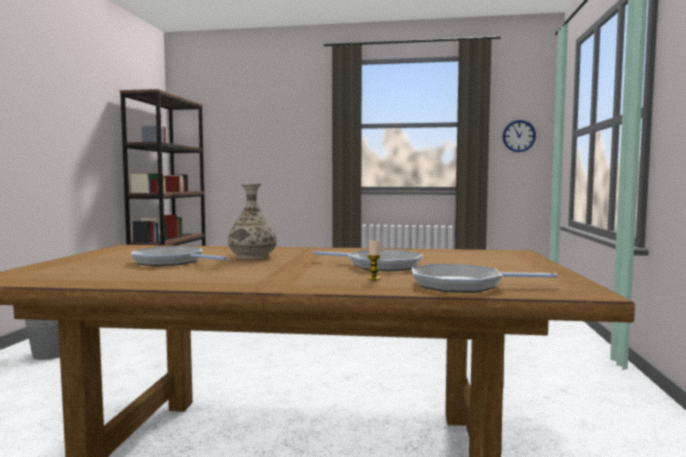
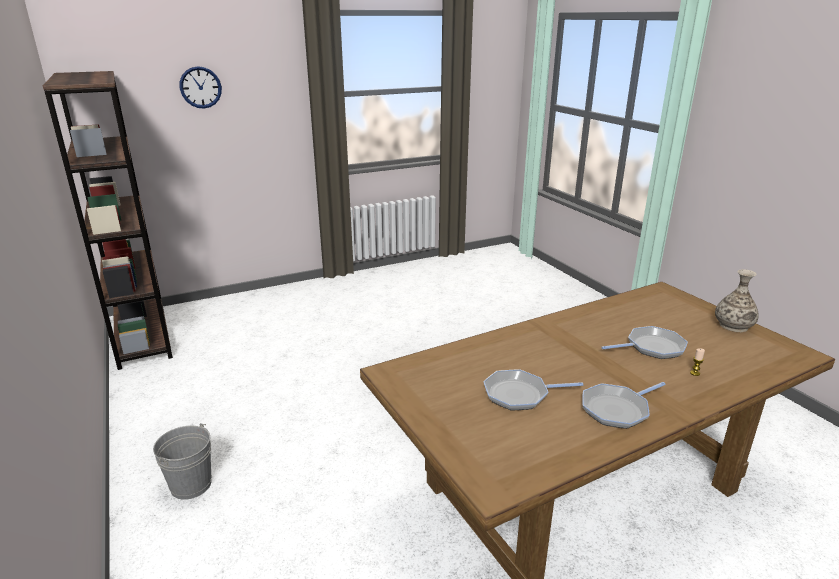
camera: 35 degrees left, 20 degrees up
vase [228,184,277,260] -> vase moved to [715,269,759,332]
frying pan [412,264,558,293] -> frying pan moved to [582,382,666,429]
wall clock [503,120,536,152] -> wall clock moved to [180,66,222,109]

